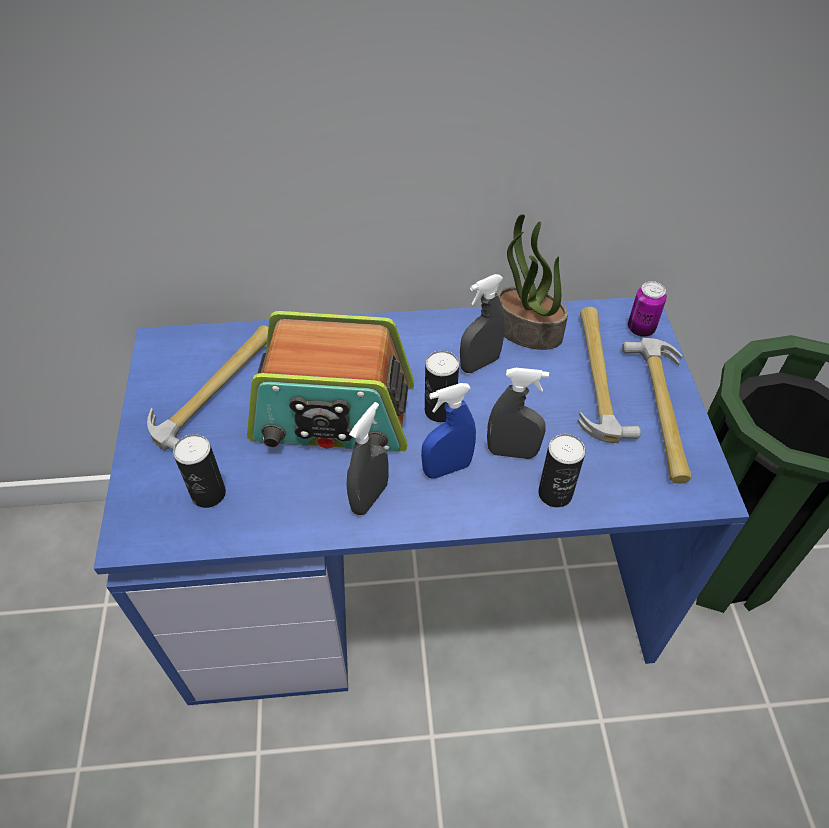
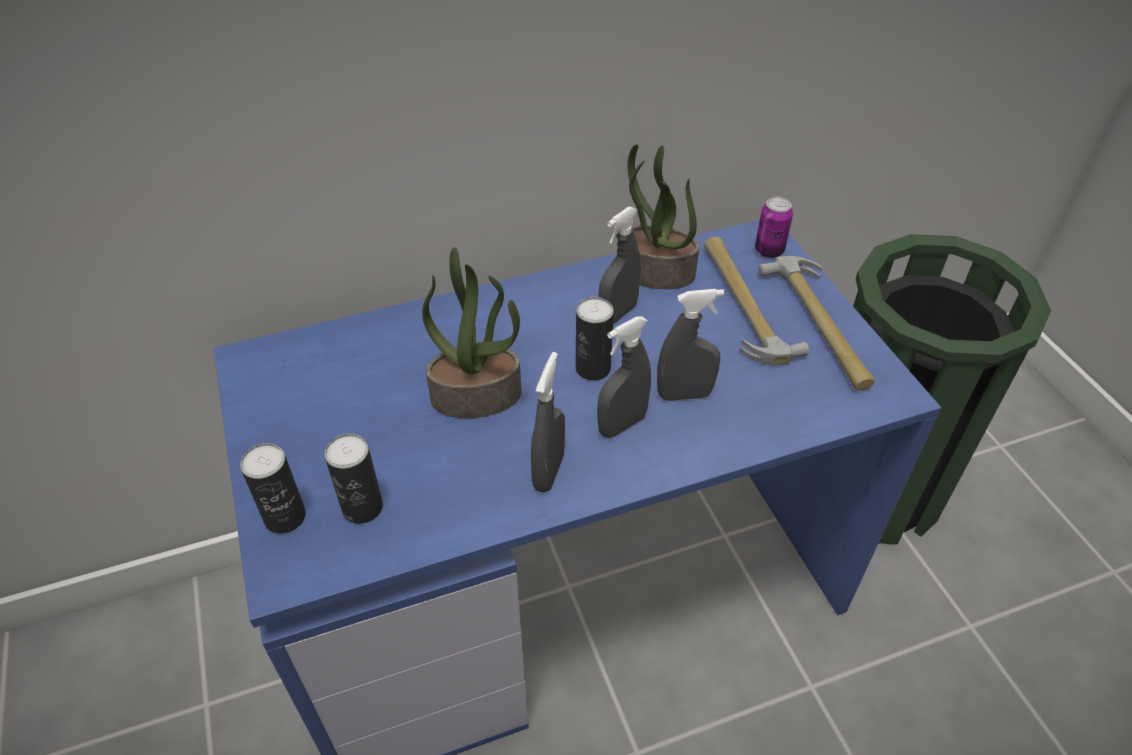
camera: 15 degrees left, 5 degrees down
hammer [147,325,268,451] -> none
radio [247,311,414,452] -> potted plant [422,247,521,418]
blue spray bottle [421,383,476,479] -> grey spray bottle [597,316,651,438]
can [538,434,586,508] -> can moved to [240,443,306,534]

